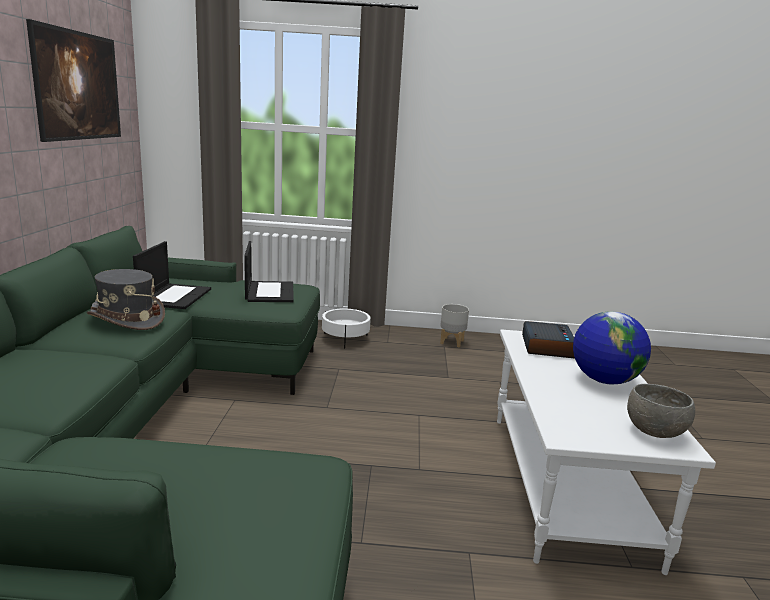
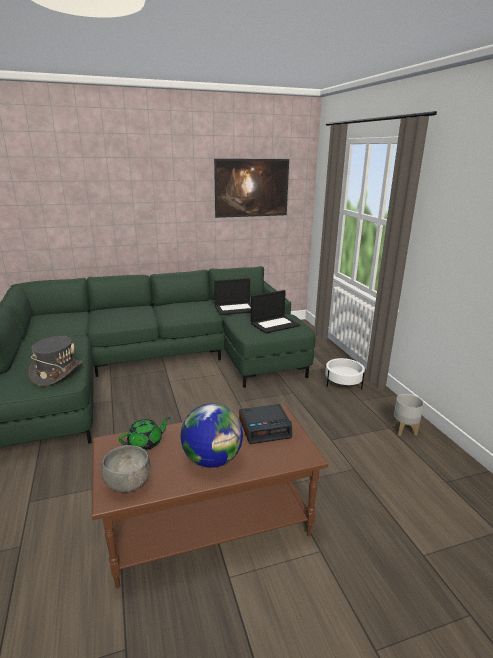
camera: 70 degrees right, 5 degrees up
grey hat [87,269,165,330] -> grey hat moved to [29,336,82,386]
white coffee table [497,329,716,575] -> brown coffee table [92,405,328,589]
none -> green teapot [119,417,171,451]

